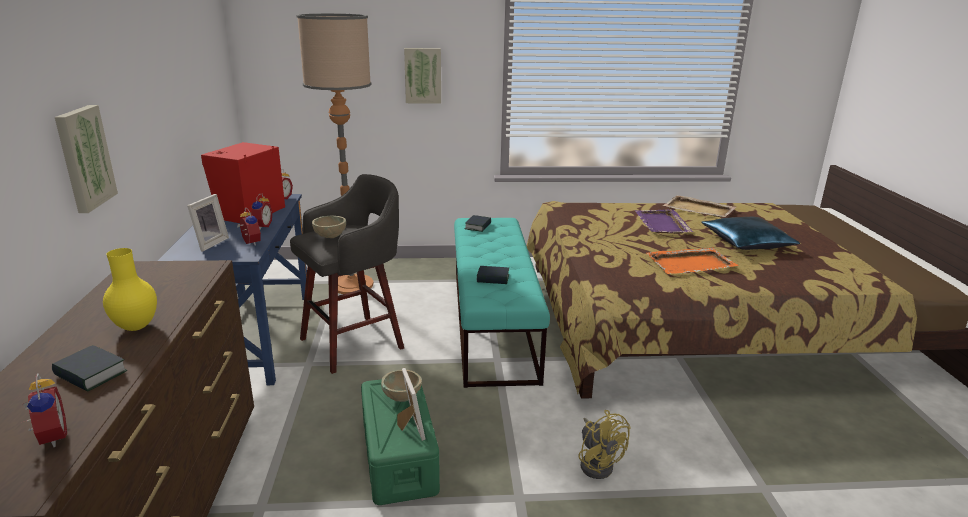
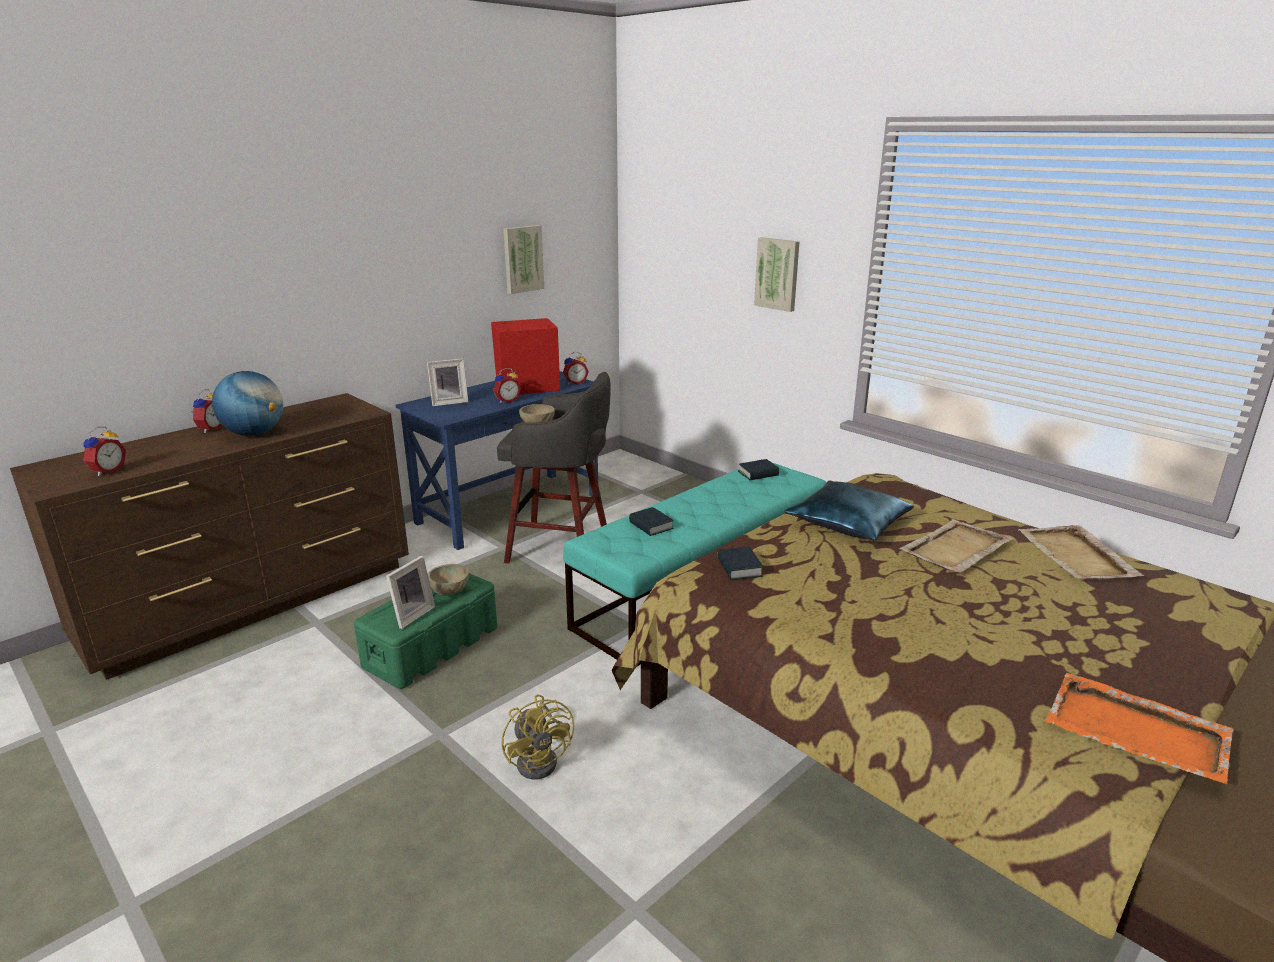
camera: 50 degrees right, 0 degrees up
book [52,345,127,392] -> book moved to [717,547,763,580]
picture [55,105,118,213] -> picture moved to [503,225,544,294]
yellow vase [103,248,157,331] -> globe [212,371,283,436]
alarm clock [237,208,261,246] -> alarm clock moved to [193,389,221,433]
floor lamp [296,13,374,294] -> none
yellow fan [578,410,631,479] -> yellow fan turned 45 degrees counterclockwise [502,695,574,779]
purple tray [635,209,693,234] -> beige tray [899,519,1013,573]
orange tray [646,248,738,274] -> orange tray moved to [1045,673,1234,784]
blue pillow [701,217,800,250] -> blue pillow moved to [784,481,914,540]

